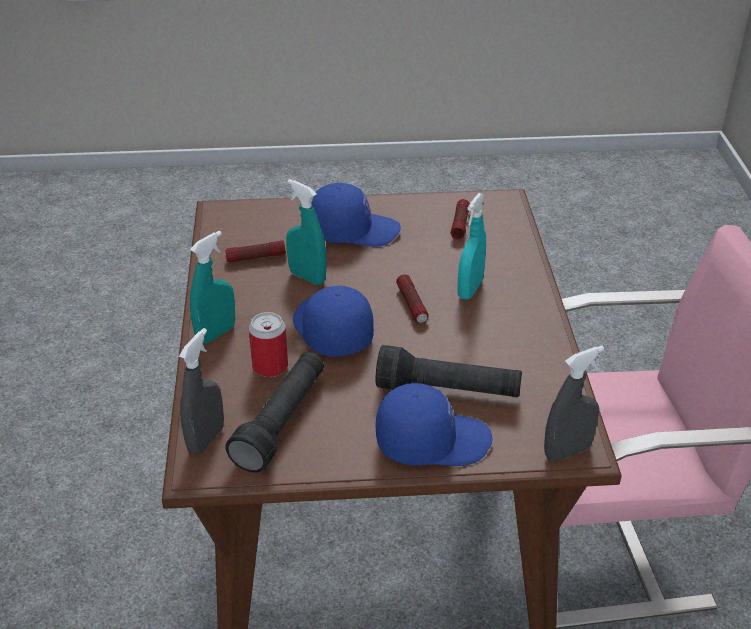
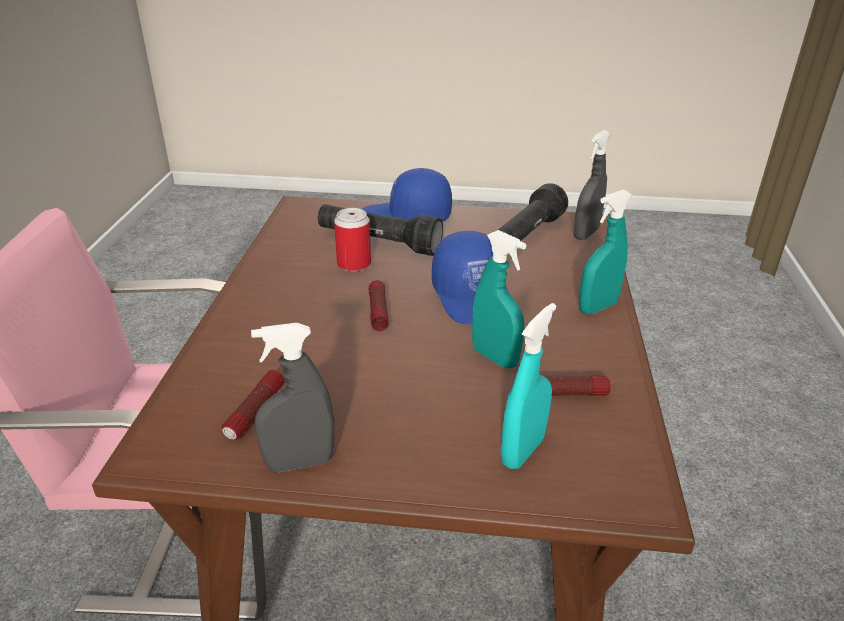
camera: 170 degrees left, 5 degrees down
can [249,312,288,377] -> can moved to [334,208,371,272]
blue cap [312,183,401,247] -> none
turquoise spray bottle [457,193,486,300] -> turquoise spray bottle moved to [500,303,556,469]
grey spray bottle [544,346,604,461] -> grey spray bottle moved to [251,323,334,472]

